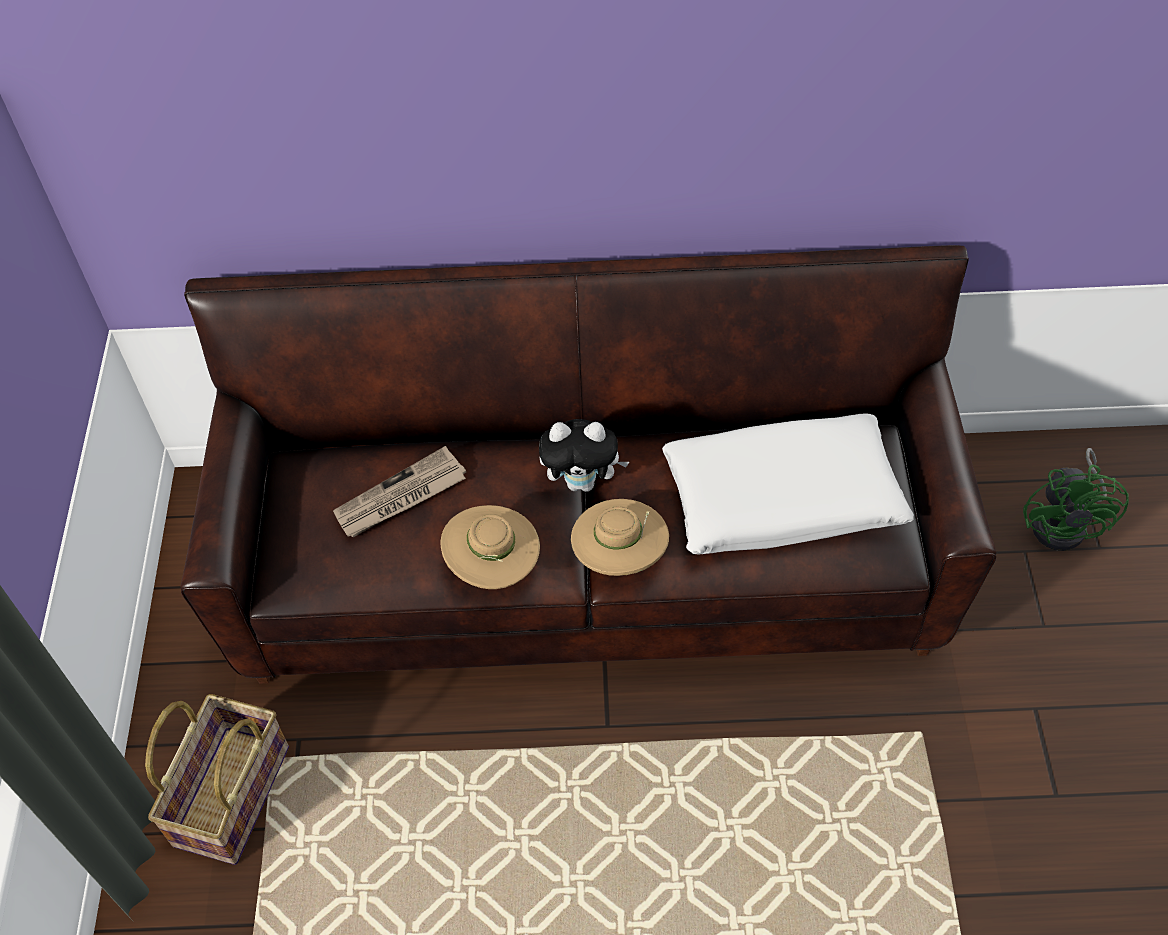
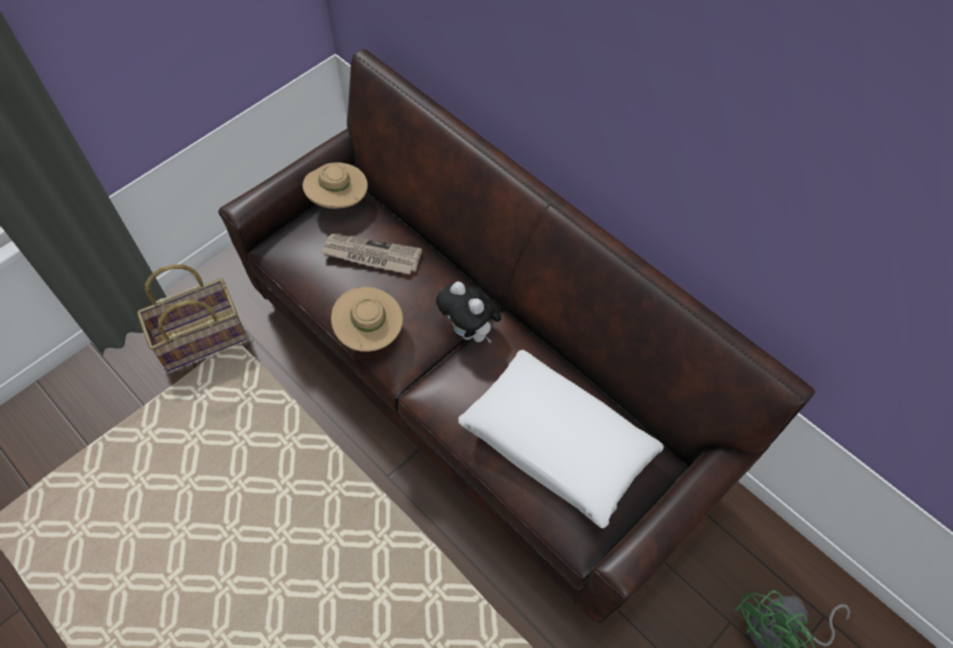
camera: 45 degrees right, 5 degrees up
beige hat [571,499,669,576] -> beige hat moved to [303,162,368,209]

